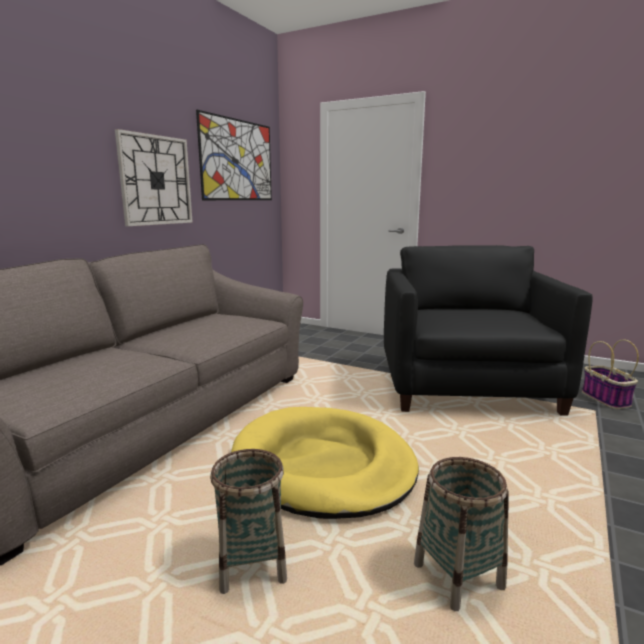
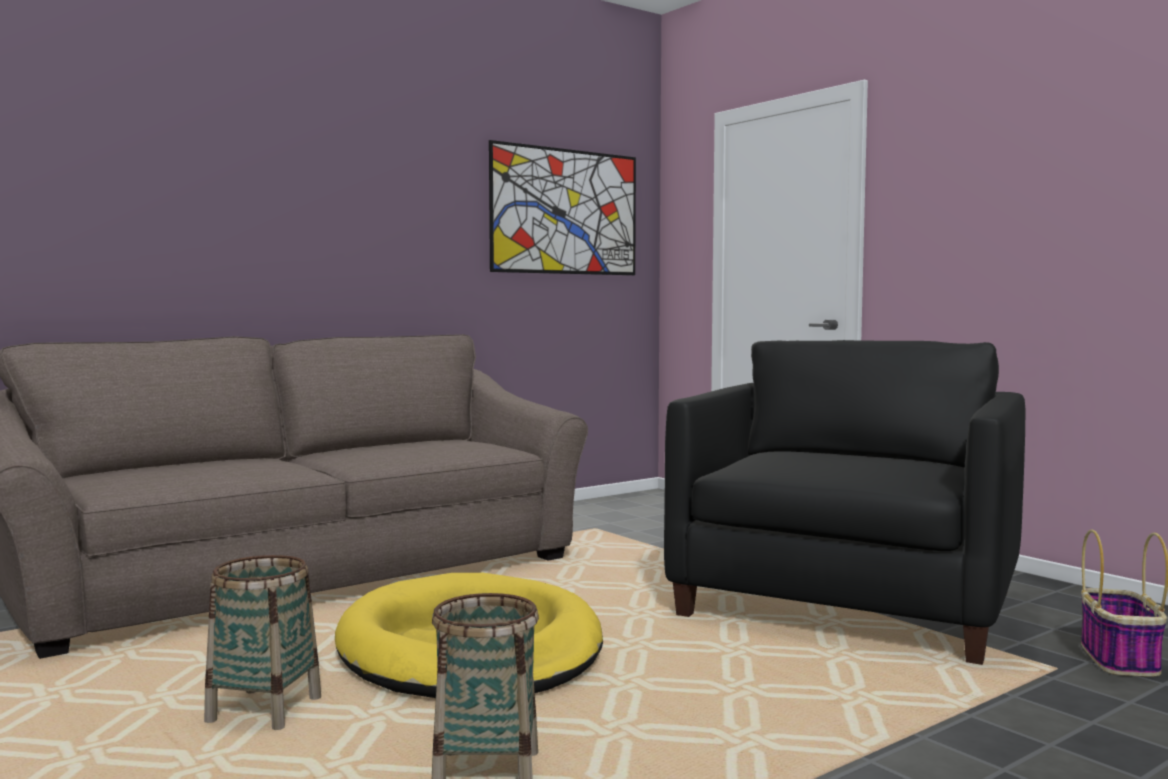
camera: 25 degrees right, 10 degrees down
wall clock [115,129,193,226] -> none

